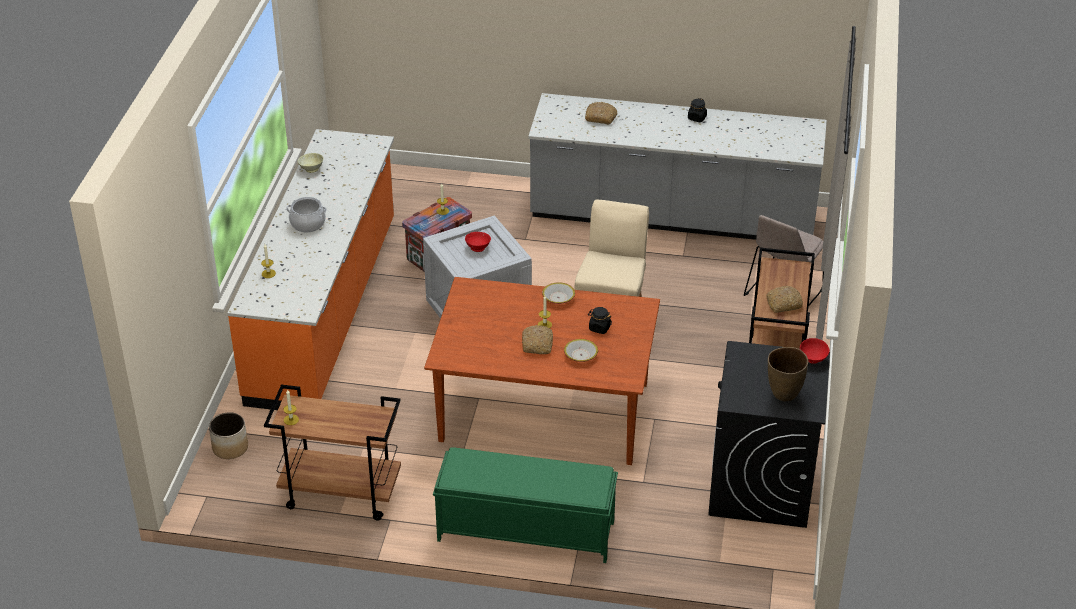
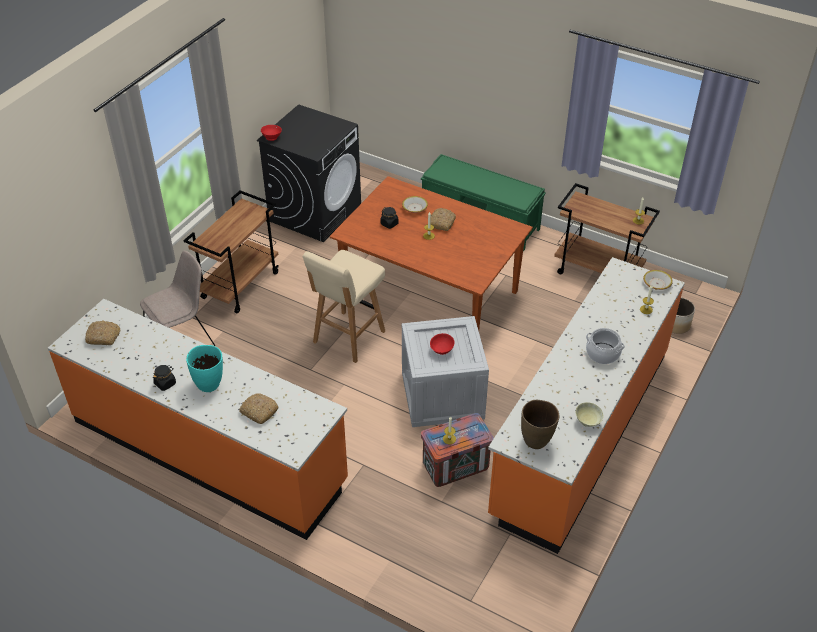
camera: 160 degrees left, 5 degrees up
grey counter [528,93,827,240] -> orange counter [48,299,348,540]
bowl [542,282,575,304] -> bowl moved to [643,270,673,290]
bread [766,286,803,313] -> bread moved to [85,321,120,345]
brown vase [768,347,808,401] -> brown vase moved to [521,400,559,449]
none -> turquoise vase [186,345,223,392]

